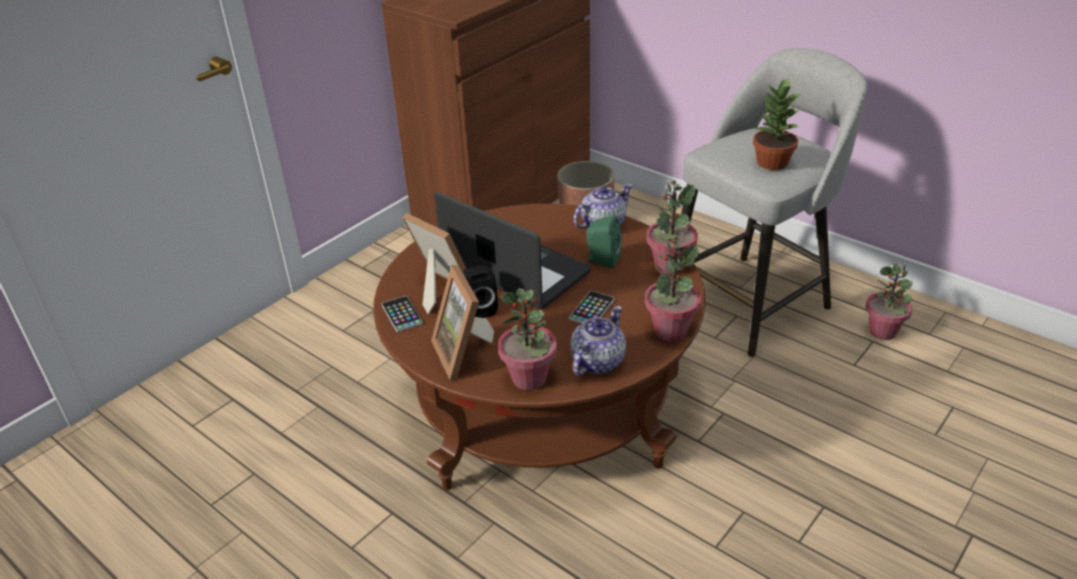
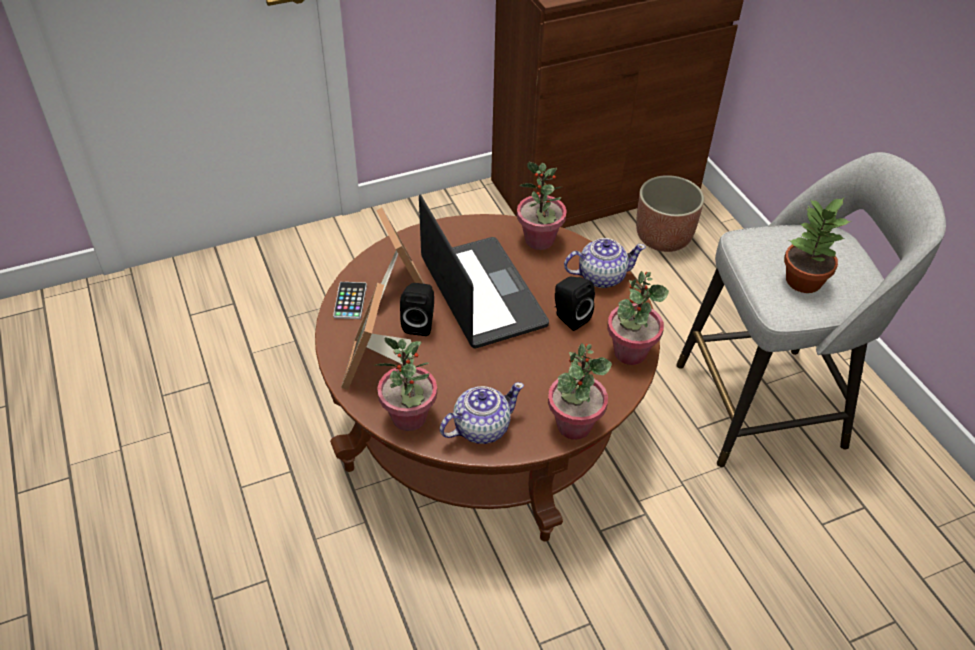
camera: 25 degrees right, 10 degrees up
phone [569,291,615,324] -> none
green speaker [585,216,622,268] -> black speaker [555,277,595,331]
potted plant [866,264,913,340] -> potted plant moved to [517,162,567,250]

